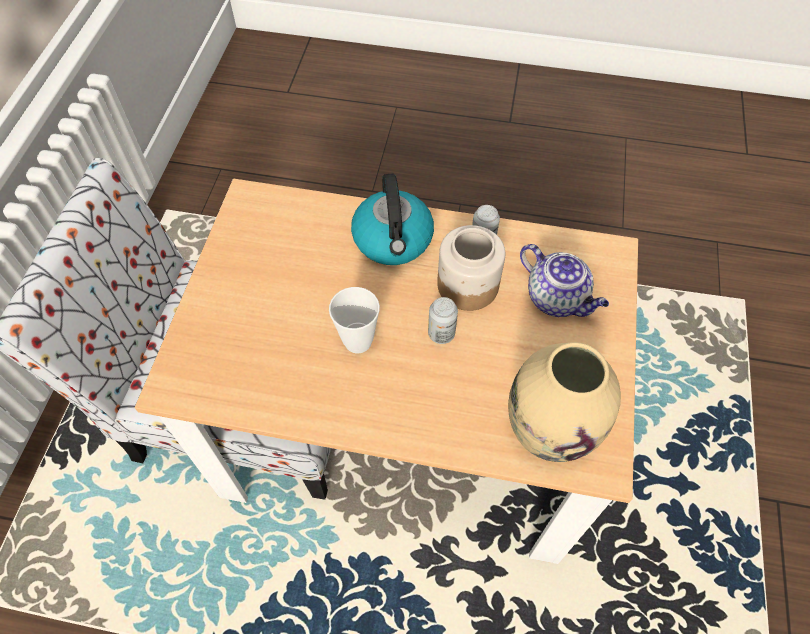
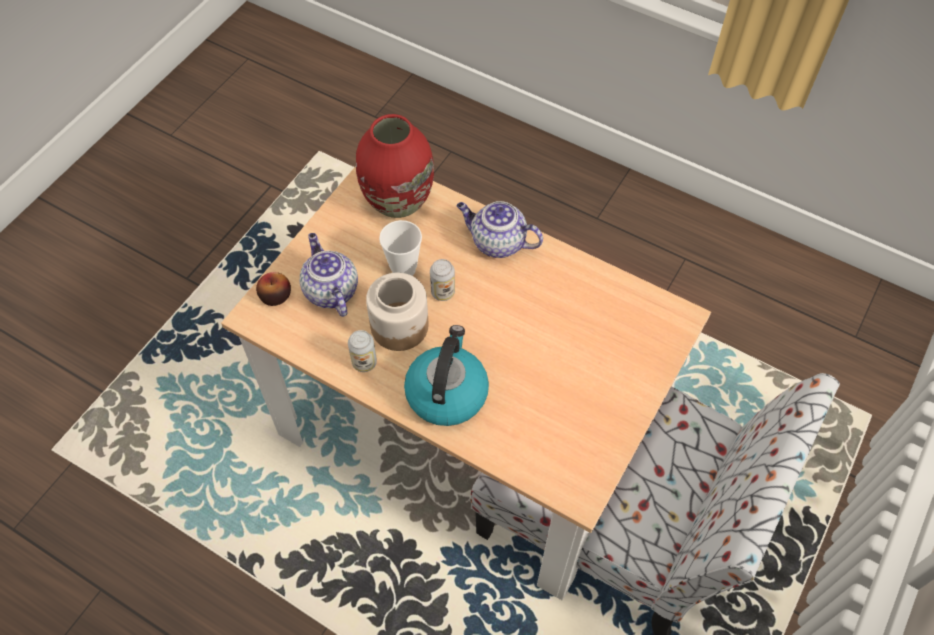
camera: 160 degrees left, 0 degrees up
cup [329,287,380,353] -> cup moved to [379,220,422,276]
beige vase [508,342,621,462] -> red vase [356,114,434,218]
none -> apple [256,272,291,306]
none -> teapot [457,201,543,258]

